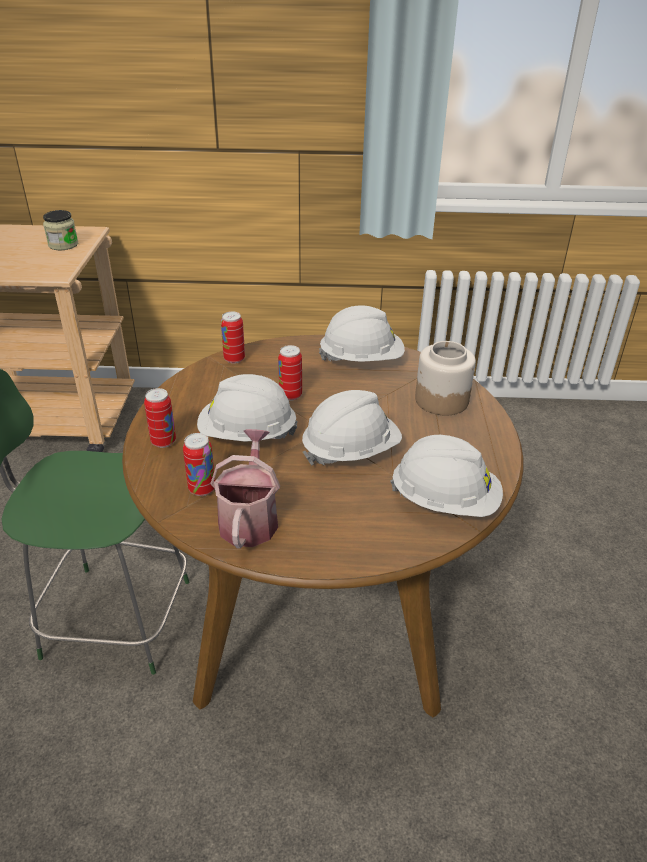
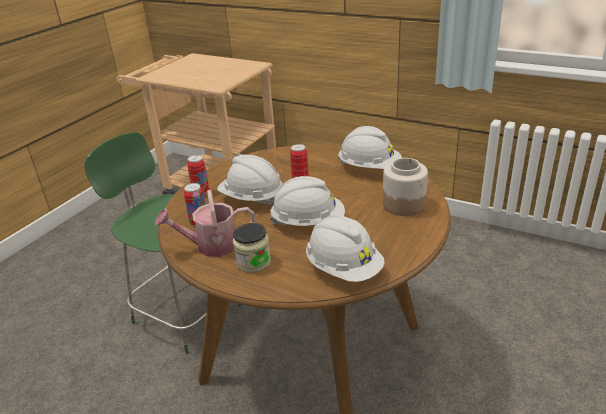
camera: 30 degrees right, 5 degrees down
jar [43,210,78,250] -> jar moved to [233,223,271,273]
watering can [210,429,280,549] -> watering can turned 135 degrees counterclockwise [155,190,255,257]
can [221,311,245,364] -> none

